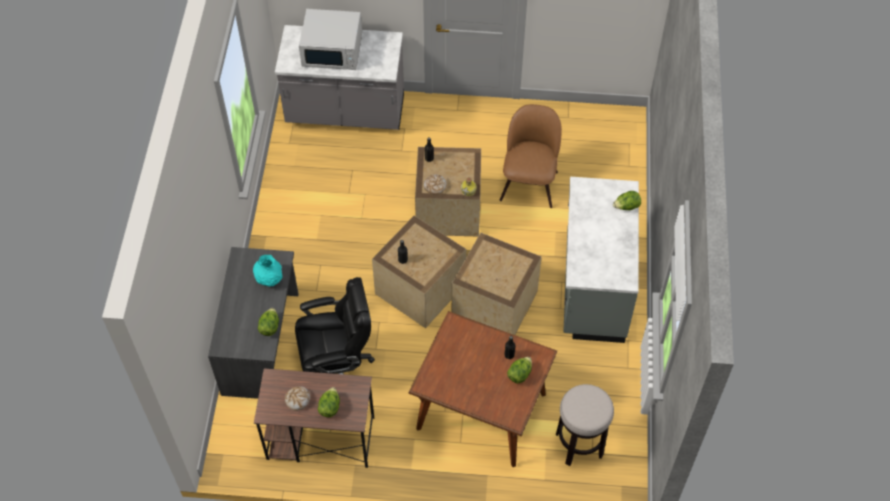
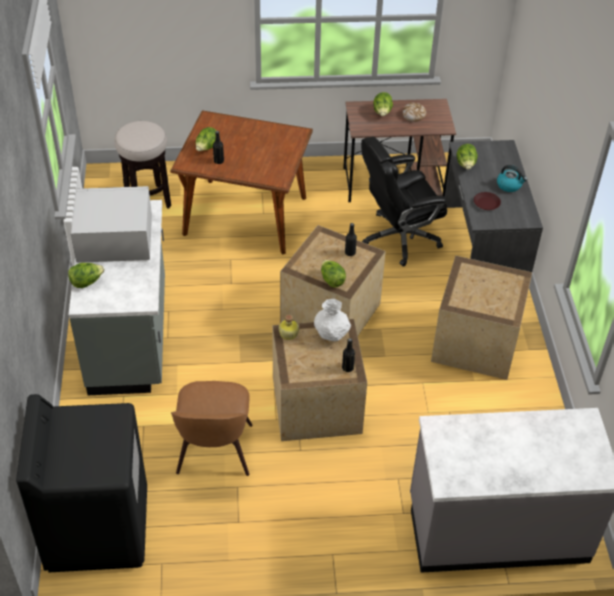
camera: 170 degrees right, 10 degrees down
turquoise vase [253,255,283,286] -> brown plate [474,192,501,210]
white microwave [299,9,362,70] -> white microwave moved to [71,186,152,263]
bread [424,175,447,195] -> white vase [314,299,351,341]
crate [452,233,542,335] -> crate moved to [431,255,532,380]
none -> black washing machine [16,394,147,572]
none -> lettuce [321,260,346,288]
none -> kettle [497,165,527,192]

